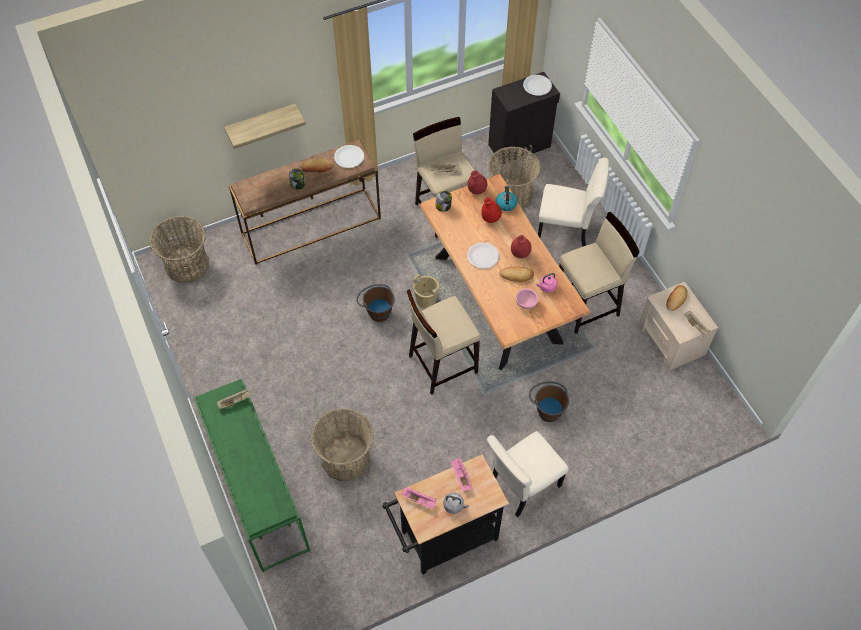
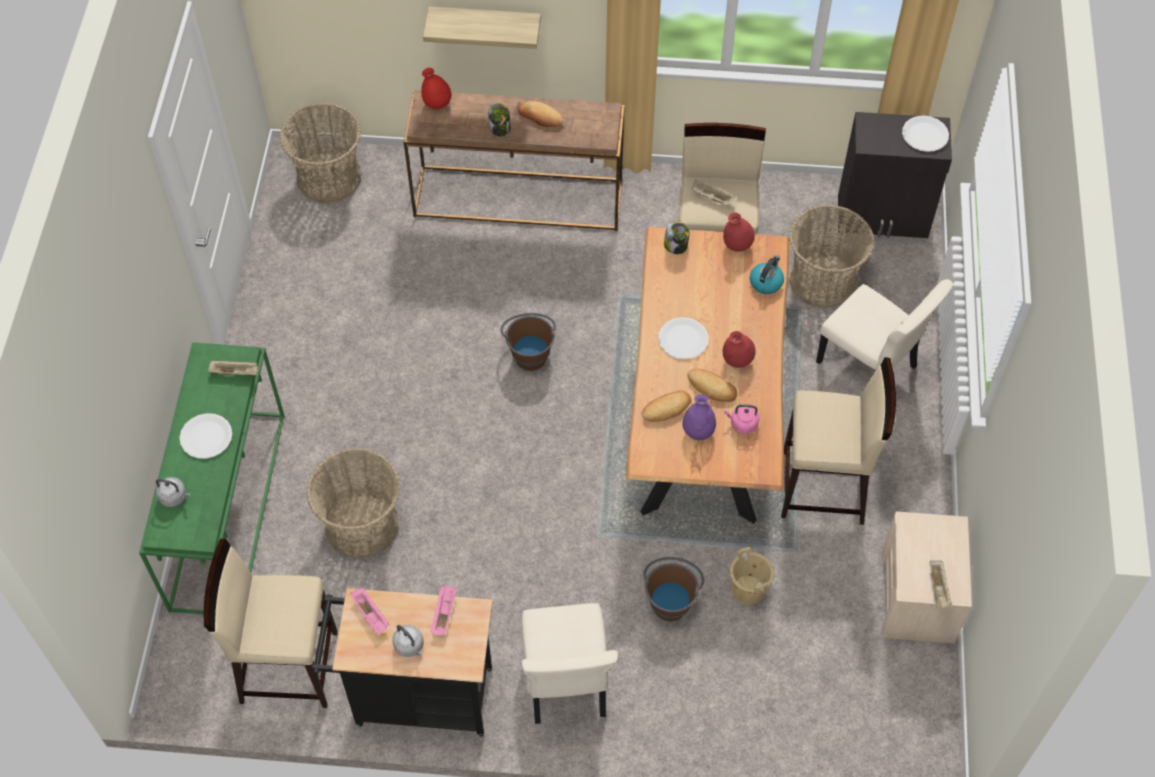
camera: 30 degrees right, 0 degrees up
white plate [334,145,364,168] -> white plate moved to [179,413,232,459]
beige stool [407,289,481,395] -> beige stool moved to [204,539,338,708]
beige bucket [413,274,440,308] -> beige bucket moved to [730,547,774,605]
red vase [481,197,502,223] -> red vase moved to [421,68,451,109]
beige chair [487,431,569,517] -> beige chair turned 90 degrees counterclockwise [521,603,618,724]
pink bowl [516,288,539,309] -> purple vase [682,394,716,440]
bread [666,285,687,311] -> bread moved to [641,391,691,422]
none -> grey kettle [156,477,190,507]

